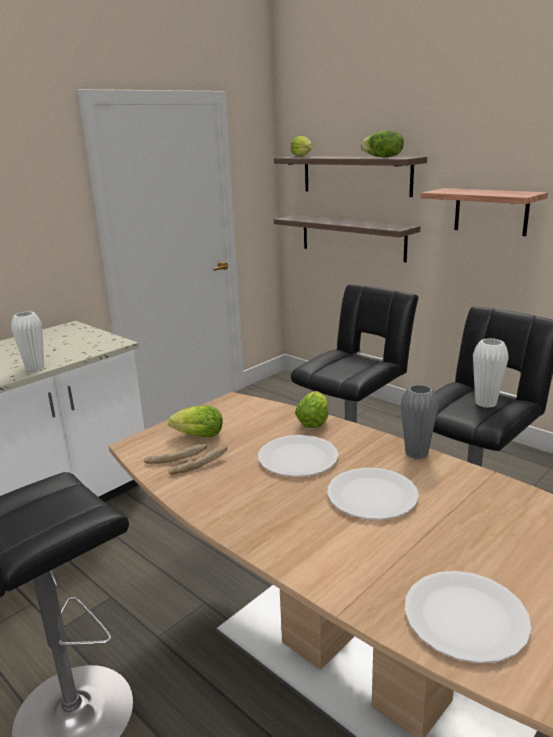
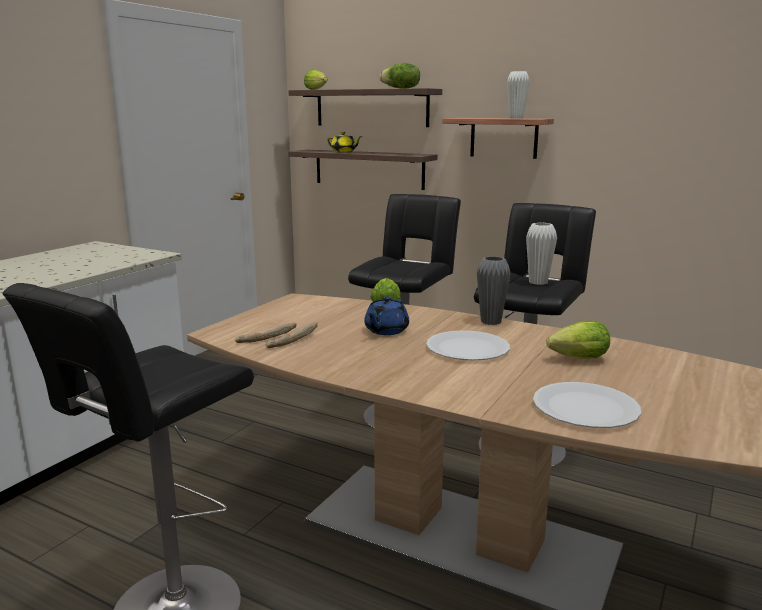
camera: 15 degrees left, 5 degrees down
white vase [11,311,44,371] -> white vase moved to [507,71,530,118]
lettuce [168,406,223,437] -> lettuce moved to [546,321,610,358]
white plate [258,435,339,477] -> blue teapot [364,296,409,335]
none -> yellow teapot [327,132,361,152]

